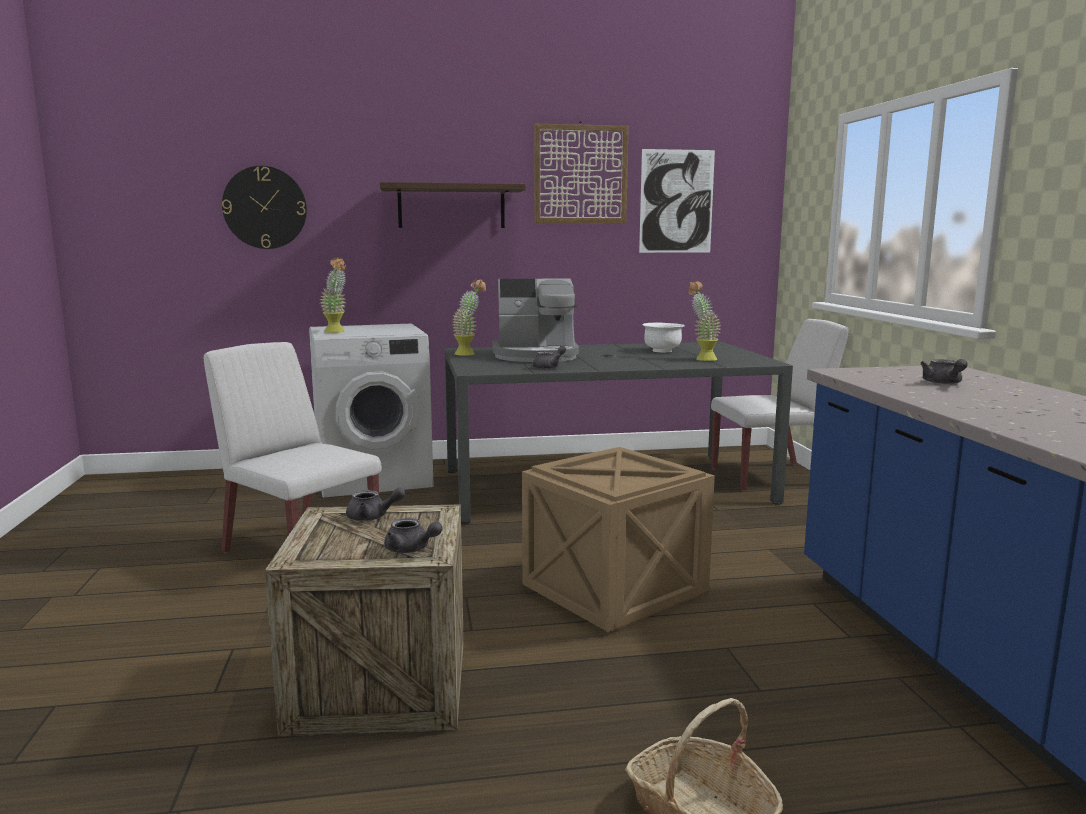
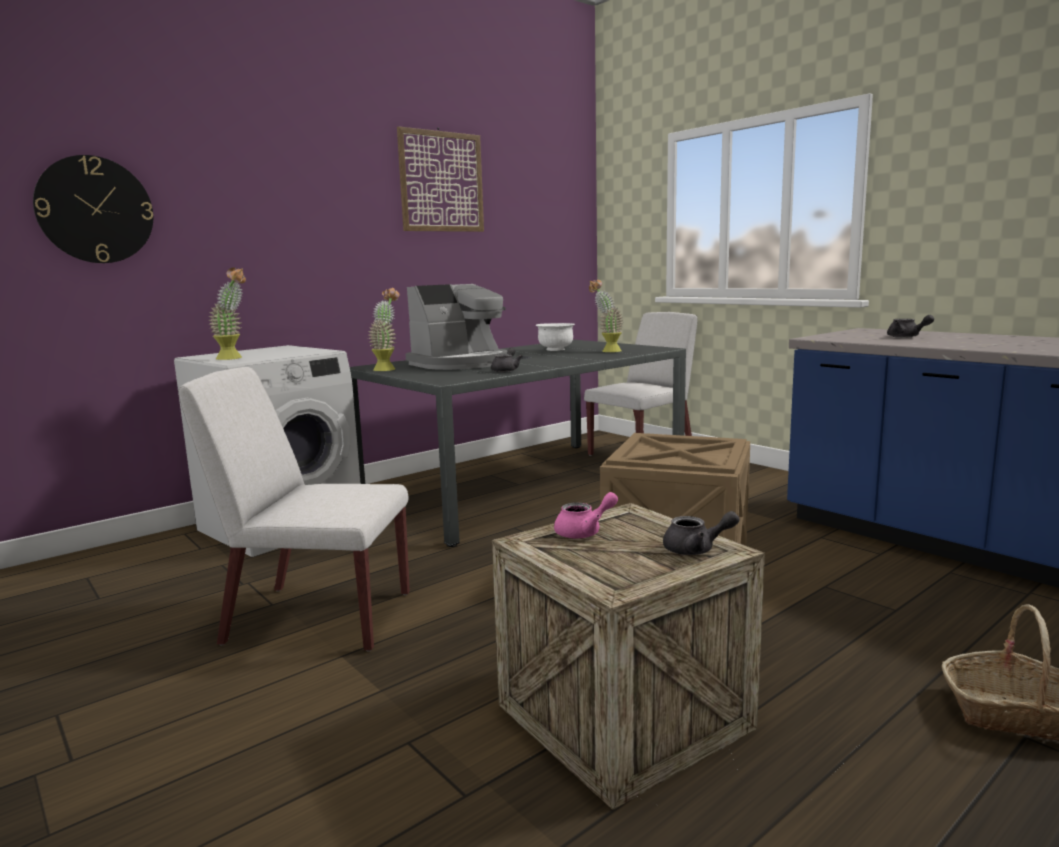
camera: 30 degrees left, 0 degrees up
grey teapot [346,487,406,521] -> pink teapot [554,492,618,538]
shelf [380,182,526,228] -> none
picture [639,149,715,253] -> none

